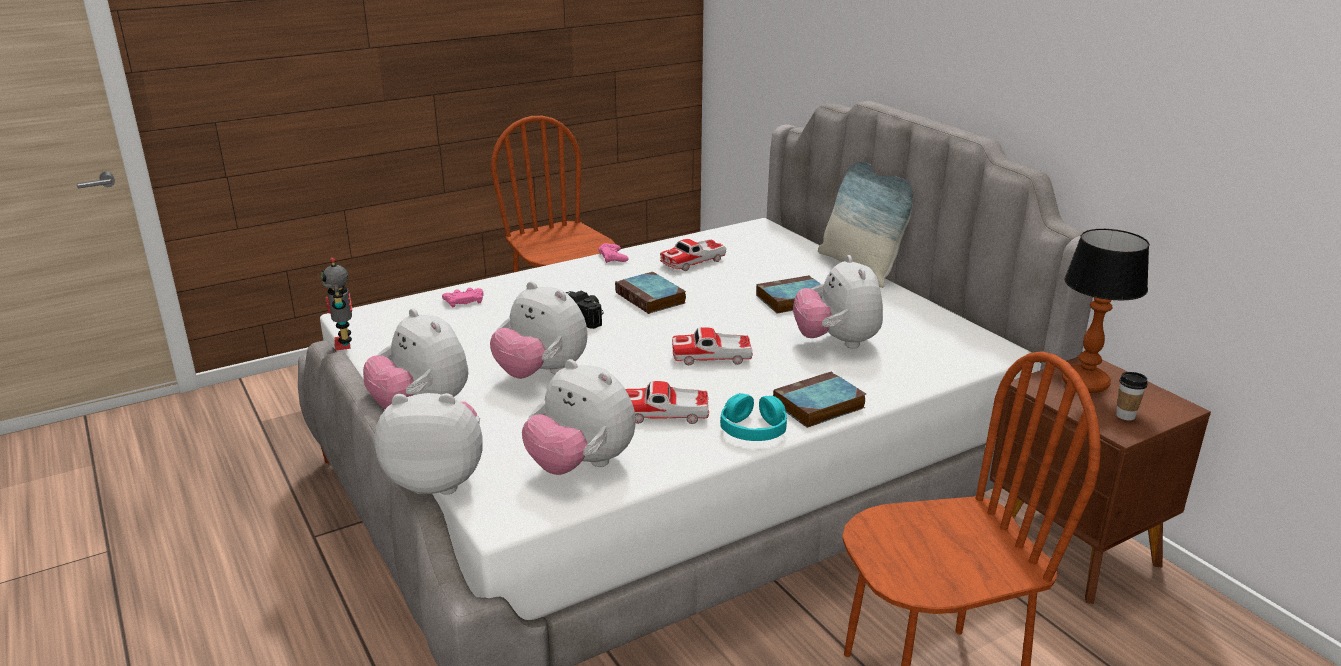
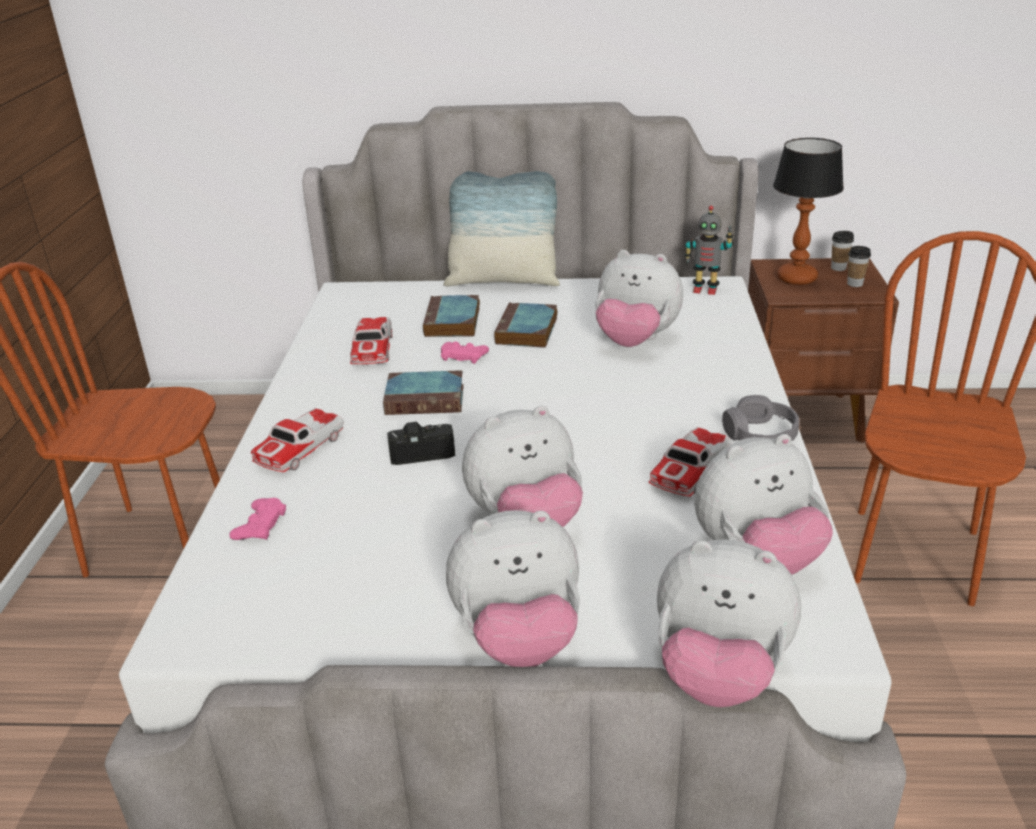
camera: 55 degrees left, 5 degrees up
toy robot [321,258,352,351] -> toy robot moved to [684,206,733,295]
plush toy [374,393,483,495] -> plush toy turned 105 degrees counterclockwise [657,539,801,707]
pink game controller [598,243,629,263] -> pink game controller moved to [441,341,489,364]
toy car [672,327,753,365] -> toy car moved to [251,408,344,473]
turquoise headphones [720,393,787,441] -> grey headphones [722,395,799,441]
book [773,371,866,428] -> book moved to [423,295,480,337]
none -> cup [831,231,854,271]

